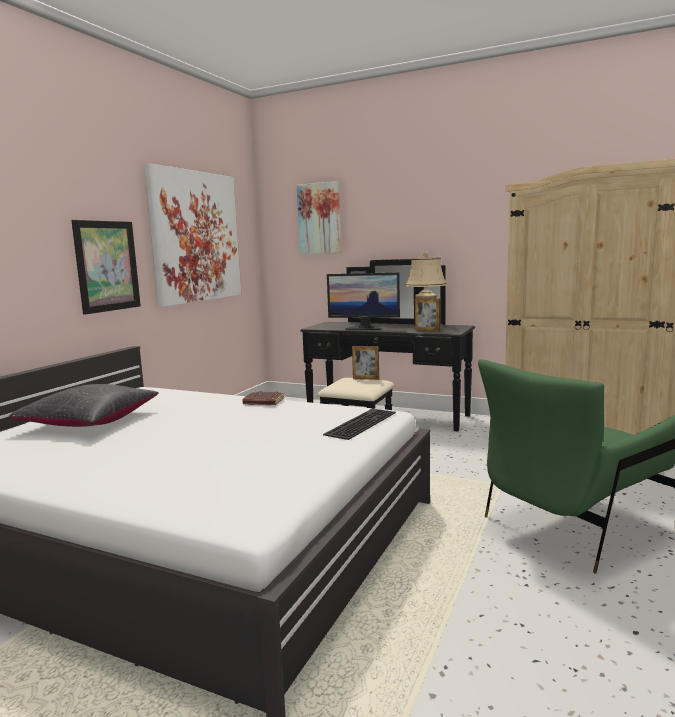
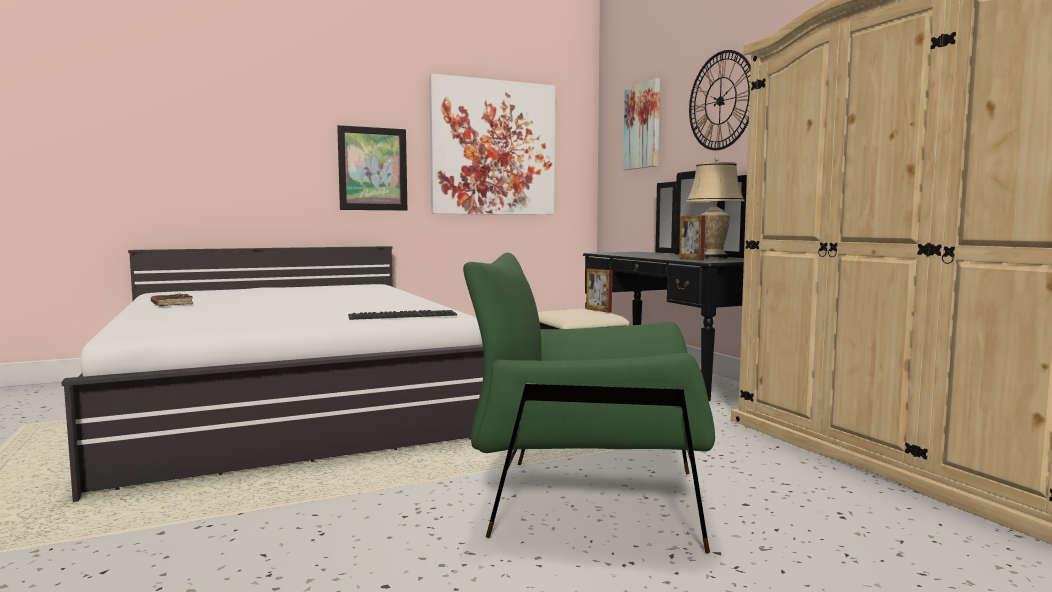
camera: 40 degrees right, 5 degrees down
black pillow [8,384,159,427] -> none
brown book [242,391,285,405] -> brown book moved to [151,293,193,306]
monitor [327,273,400,330] -> none
none -> wall clock [689,50,751,150]

